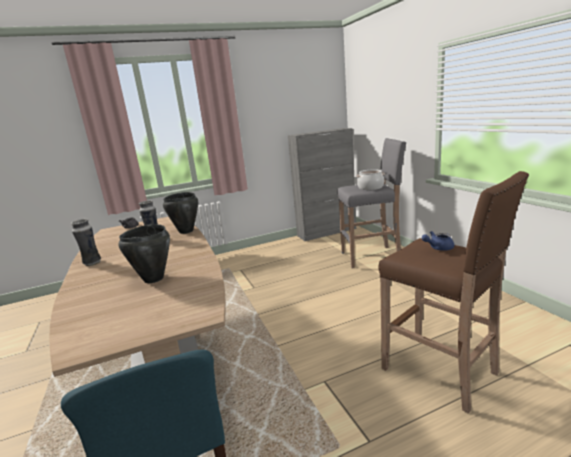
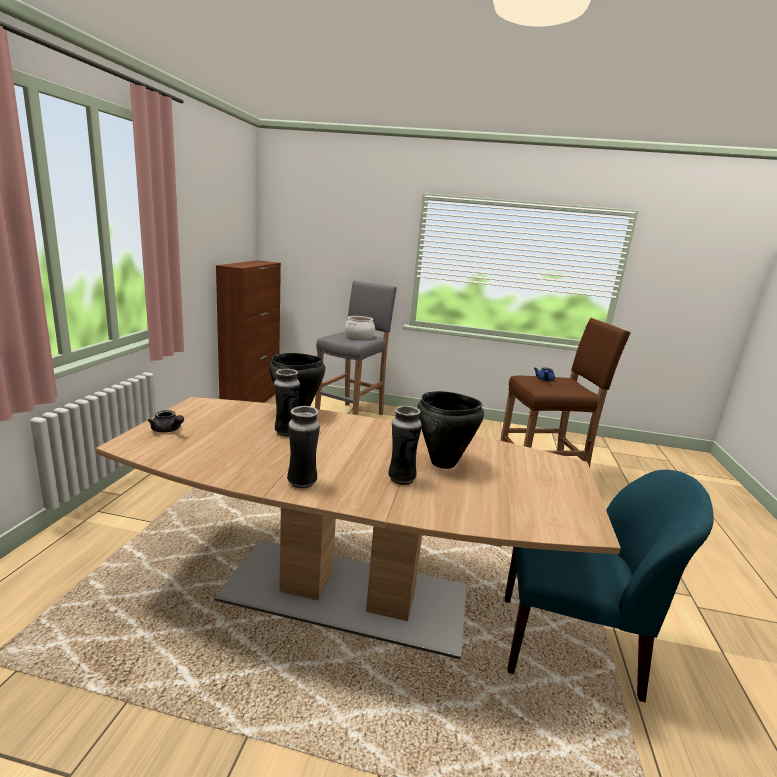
camera: 60 degrees left, 0 degrees up
grey cabinet [288,128,356,241] -> brown cabinet [216,260,281,403]
none -> vase [388,406,422,485]

